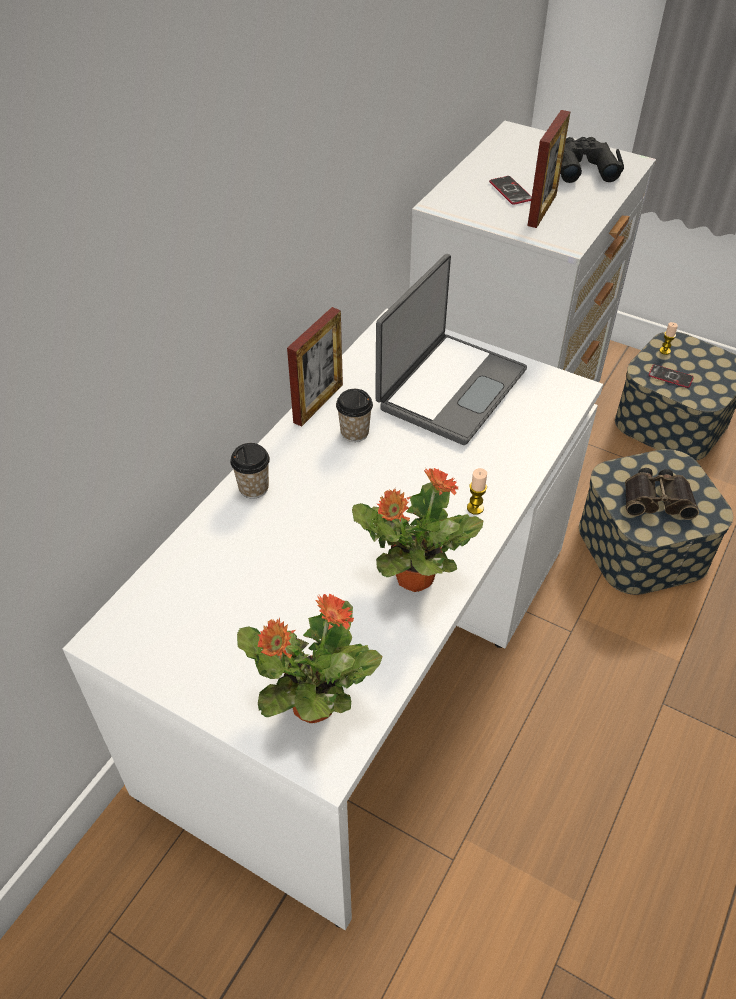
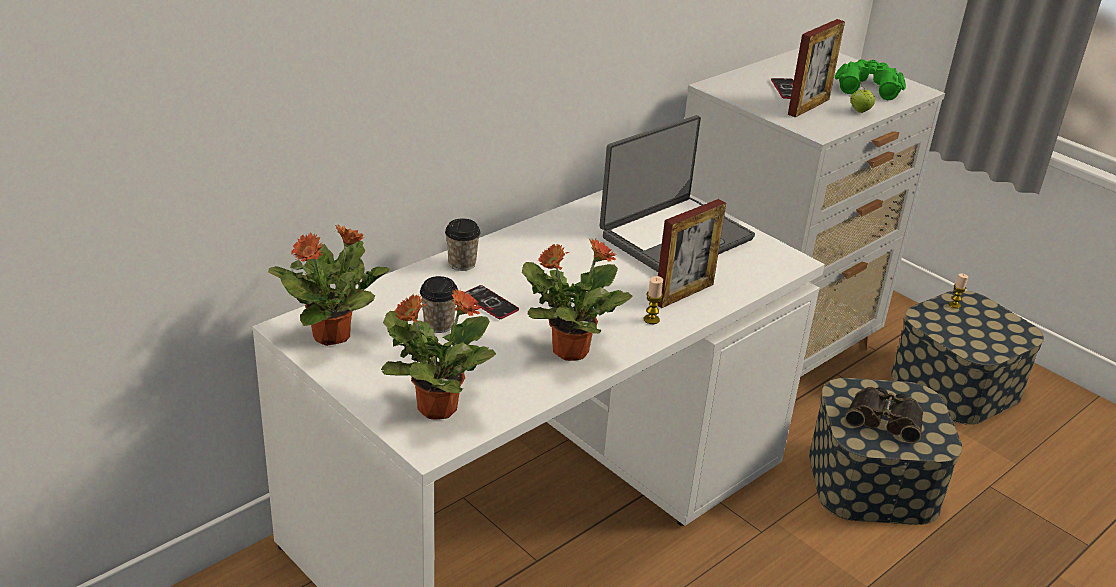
camera: 15 degrees right, 15 degrees down
picture frame [287,307,343,427] -> picture frame moved to [658,199,726,308]
cup [336,389,373,442] -> cup moved to [420,276,458,333]
black binoculars [560,137,624,183] -> green binoculars [835,59,906,100]
phone [648,364,694,388] -> phone moved to [465,285,519,319]
none -> potted plant [268,225,390,346]
none -> apple [851,86,875,113]

